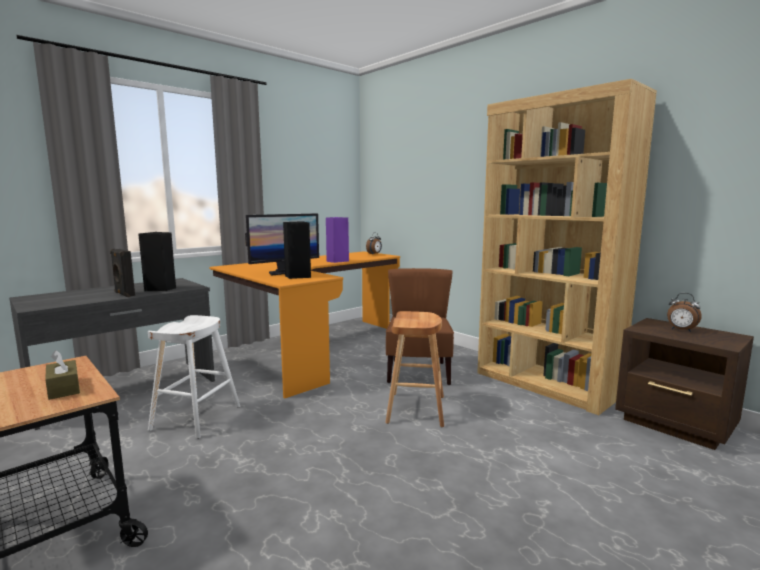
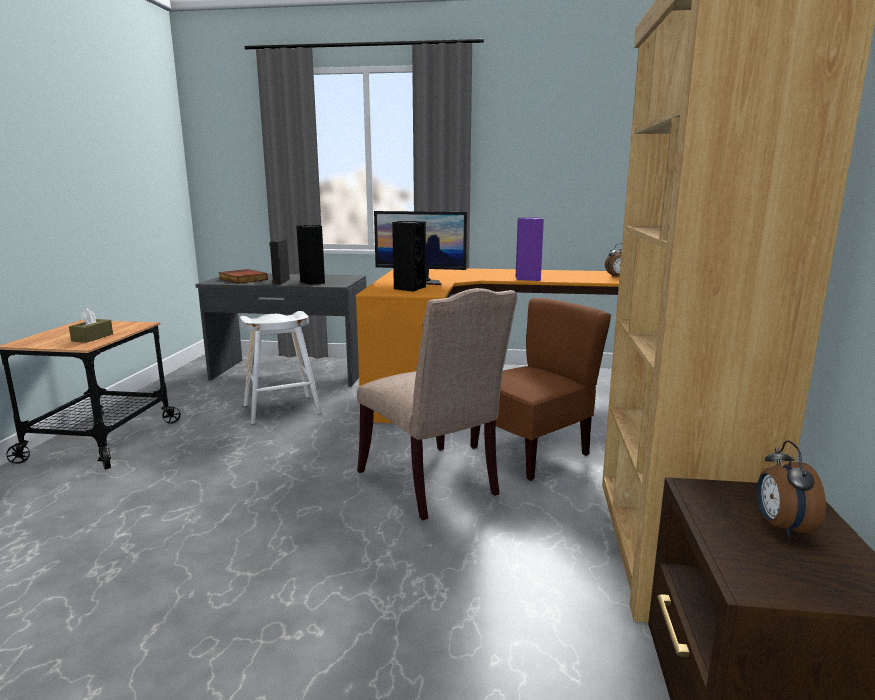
camera: 50 degrees right, 5 degrees up
brown stool [385,311,444,427] -> beige chair [357,288,517,520]
none -> book [218,269,268,284]

